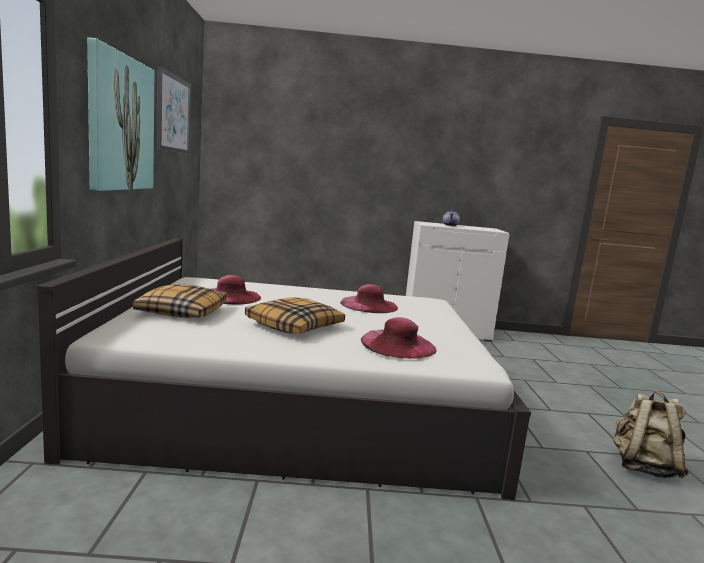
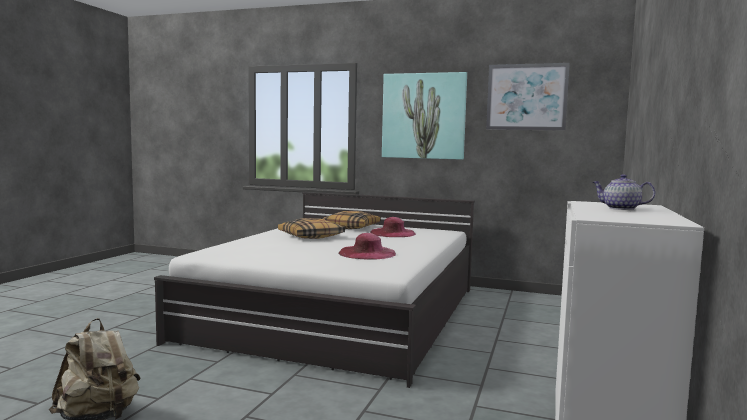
camera: 110 degrees right, 5 degrees down
pink hat [361,317,437,359] -> none

